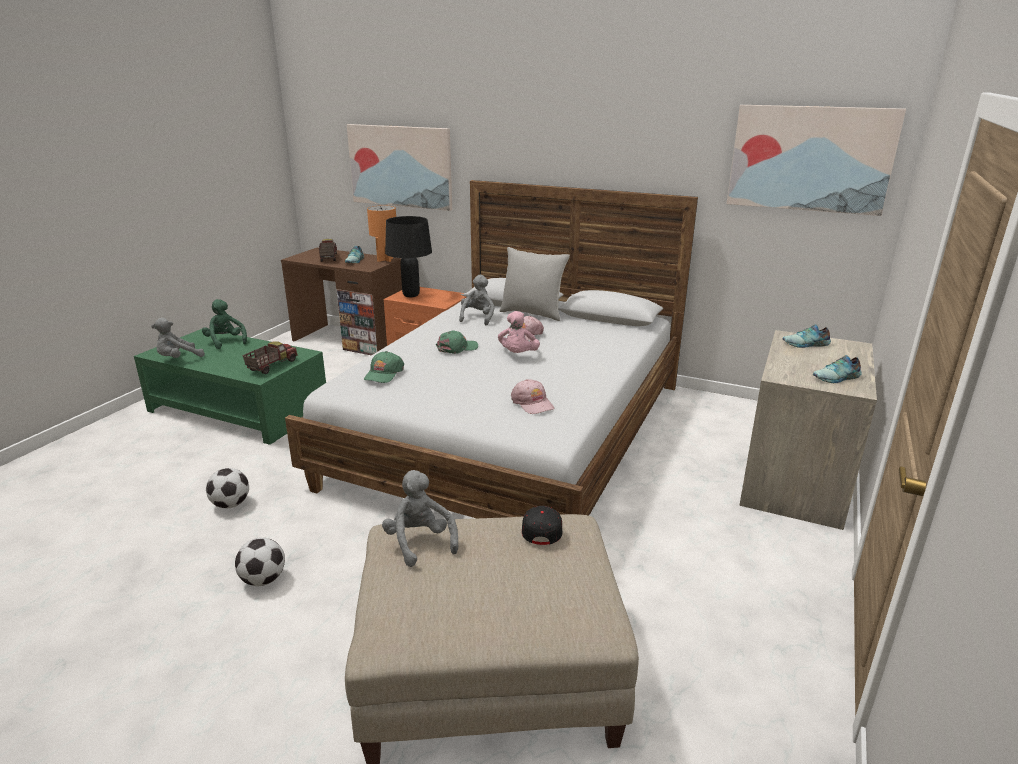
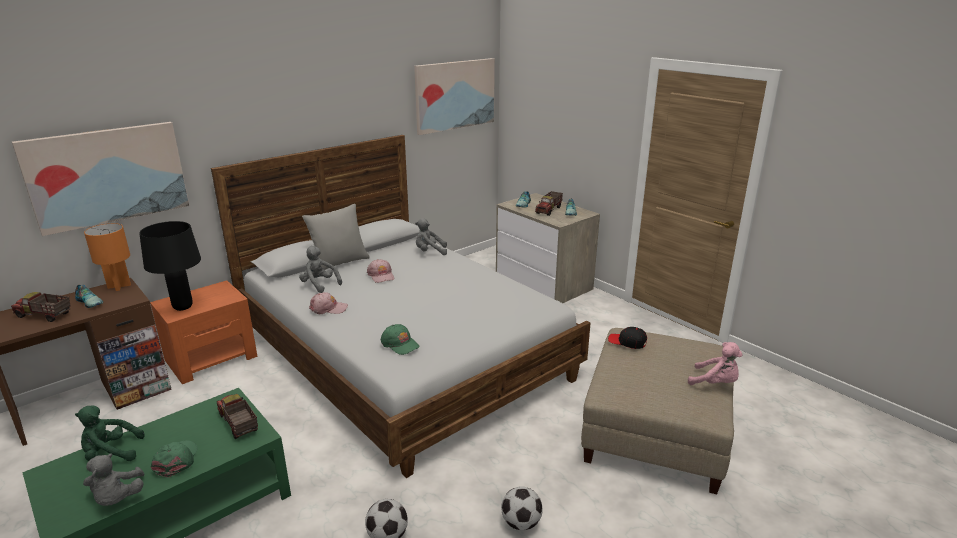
camera: 65 degrees left, 0 degrees up
grey plush toy [382,470,458,567] -> grey plush toy moved to [415,218,447,255]
green cap [436,330,478,354] -> green cap moved to [151,440,198,477]
pink plush toy [498,311,540,353] -> pink plush toy moved to [688,342,743,385]
pink cap [511,379,554,414] -> pink cap moved to [309,292,348,314]
none -> toy truck [535,191,563,216]

